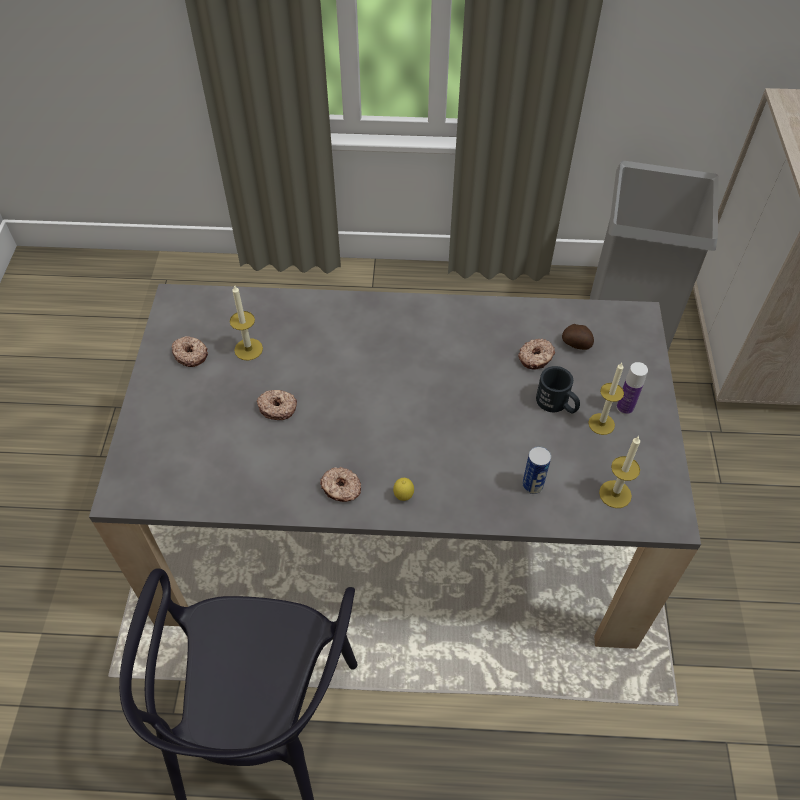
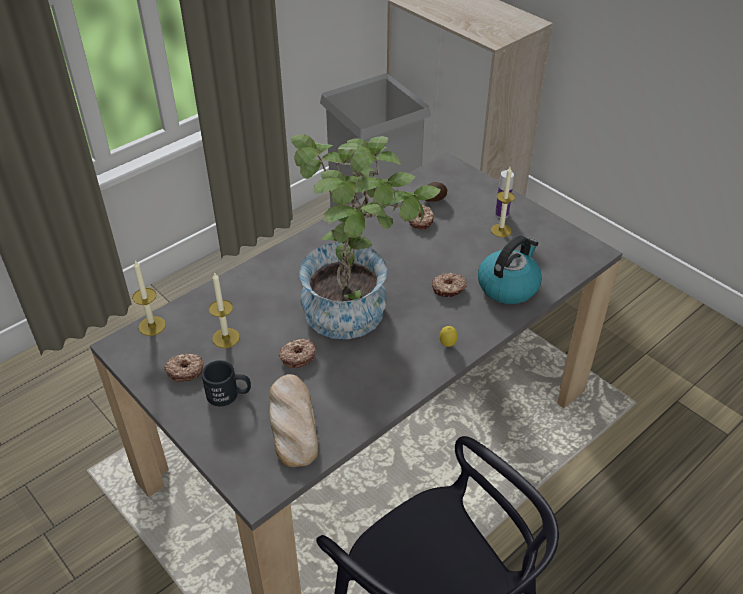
camera: 45 degrees left, 10 degrees down
donut [320,467,361,502] -> donut moved to [432,273,467,297]
can [522,446,551,494] -> kettle [478,236,542,304]
black mug [536,366,580,414] -> black mug moved to [202,360,251,406]
candle [599,436,640,508] -> candle moved to [132,260,166,336]
none -> bread [269,374,318,467]
none -> potted plant [291,134,441,339]

